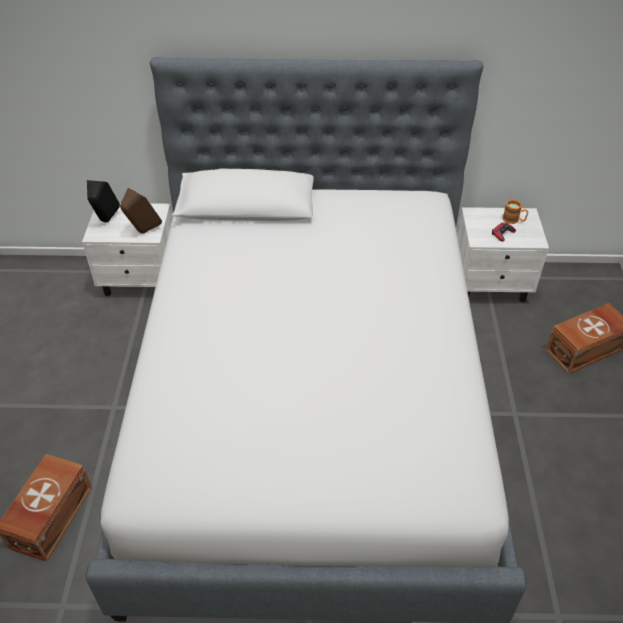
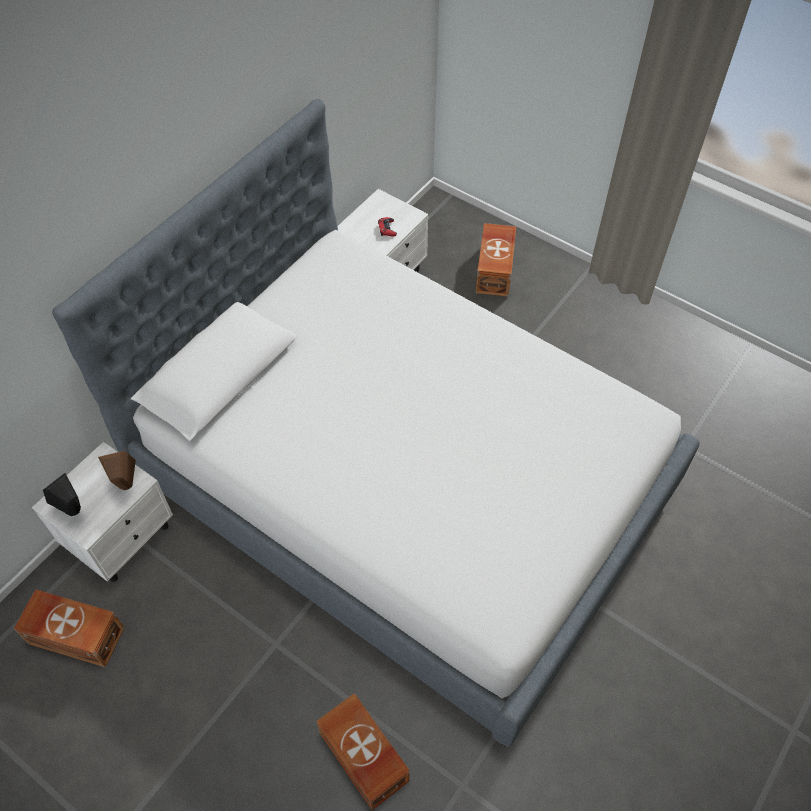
camera: 55 degrees left, 10 degrees up
orange mug [503,199,528,224] -> none
none -> brown storage box [14,589,125,668]

